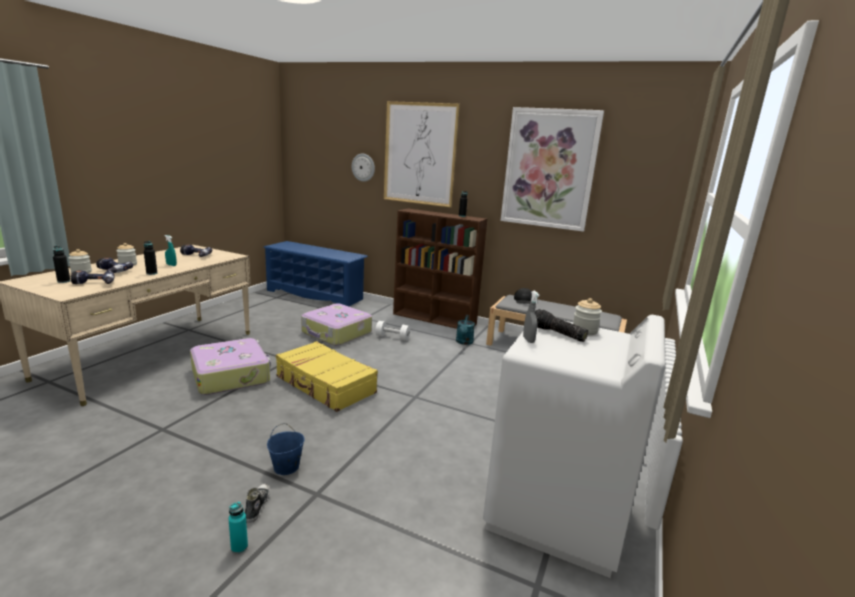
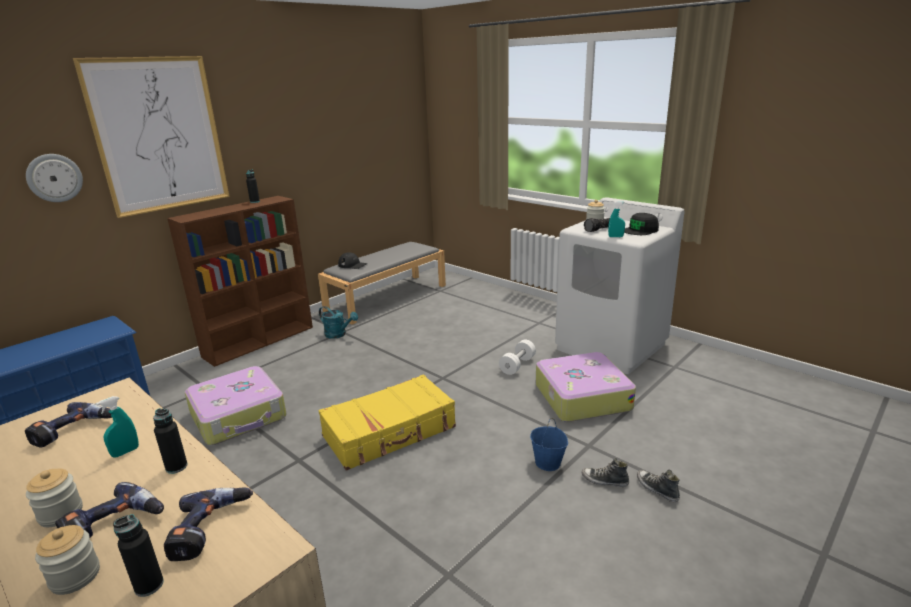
camera: 70 degrees left, 5 degrees up
suitcase [190,338,271,395] -> suitcase moved to [536,352,636,422]
turquoise bottle [229,501,248,554] -> shoe [637,470,680,502]
white dumbbell [375,321,410,341] -> white dumbbell moved to [499,340,536,375]
picture [501,107,604,232] -> none
grey spray bottle [523,291,539,343] -> turquoise spray bottle [608,201,625,237]
none -> black cap [624,213,659,235]

